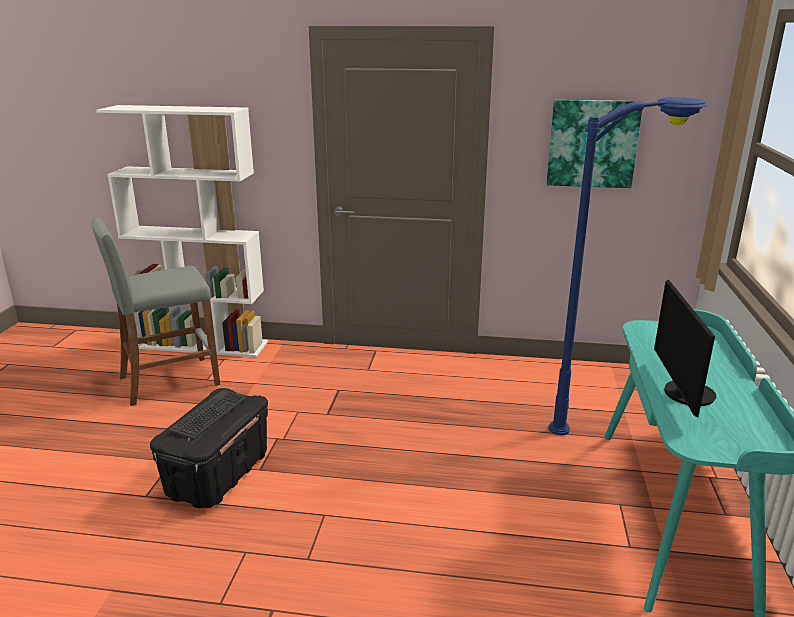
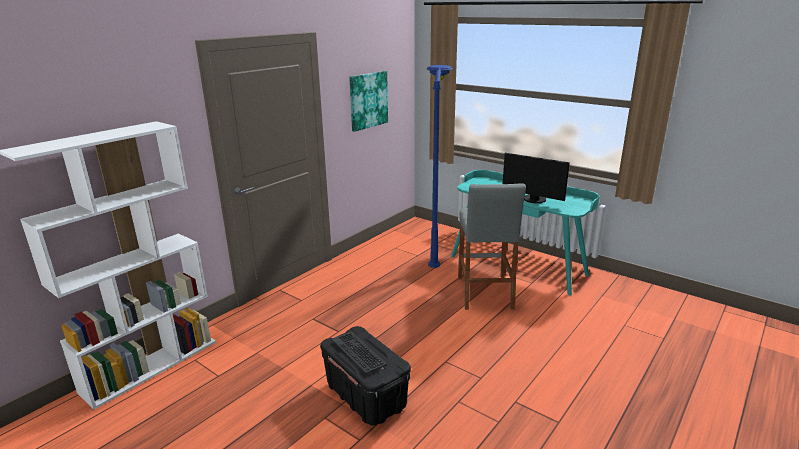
camera: 60 degrees left, 0 degrees up
grey stool [91,217,220,406] -> grey stool moved to [458,183,526,310]

